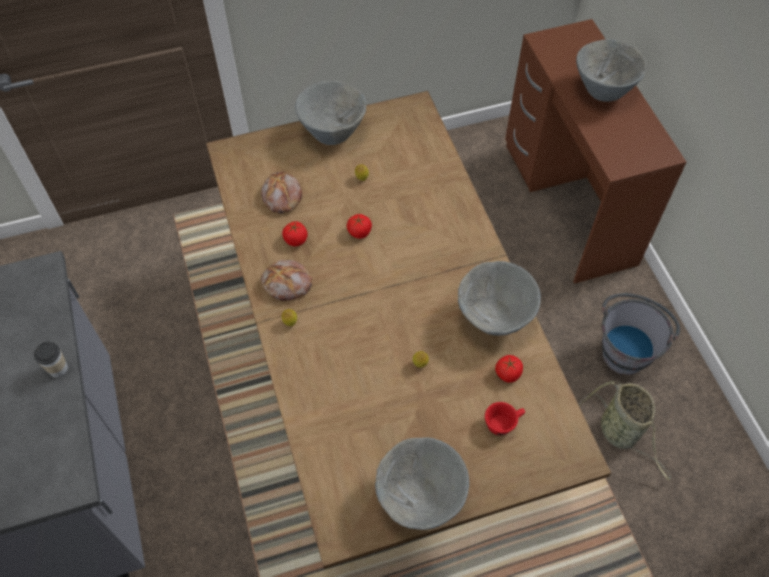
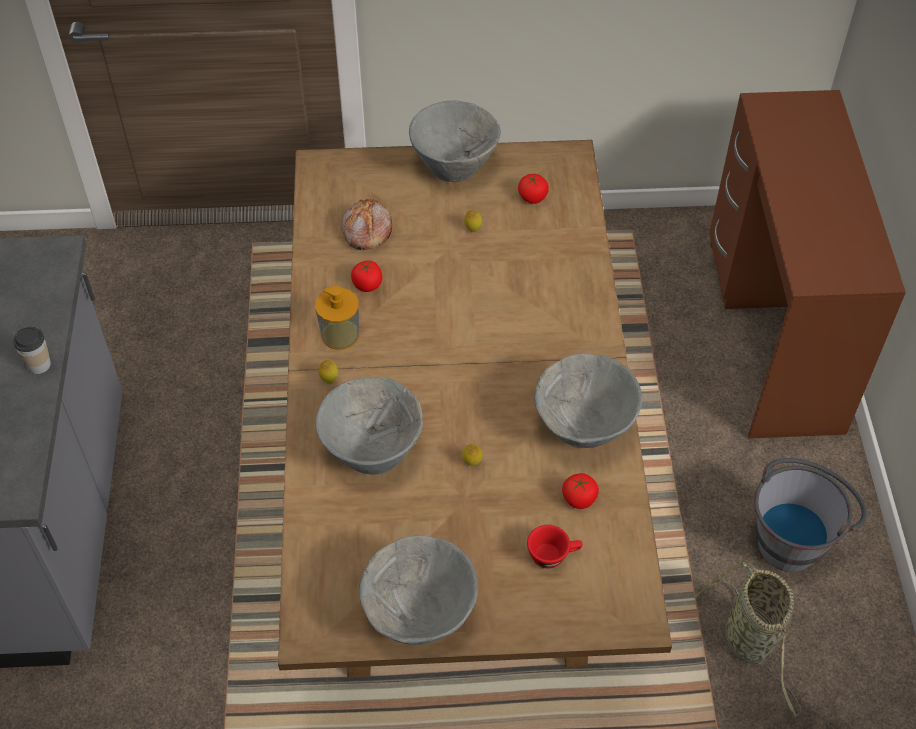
camera: 15 degrees right, 5 degrees down
bread [261,260,312,301] -> soap dispenser [315,286,359,350]
tomato [347,214,372,239] -> tomato moved to [518,174,549,204]
grey bowl [576,39,647,102] -> grey bowl moved to [315,377,423,475]

